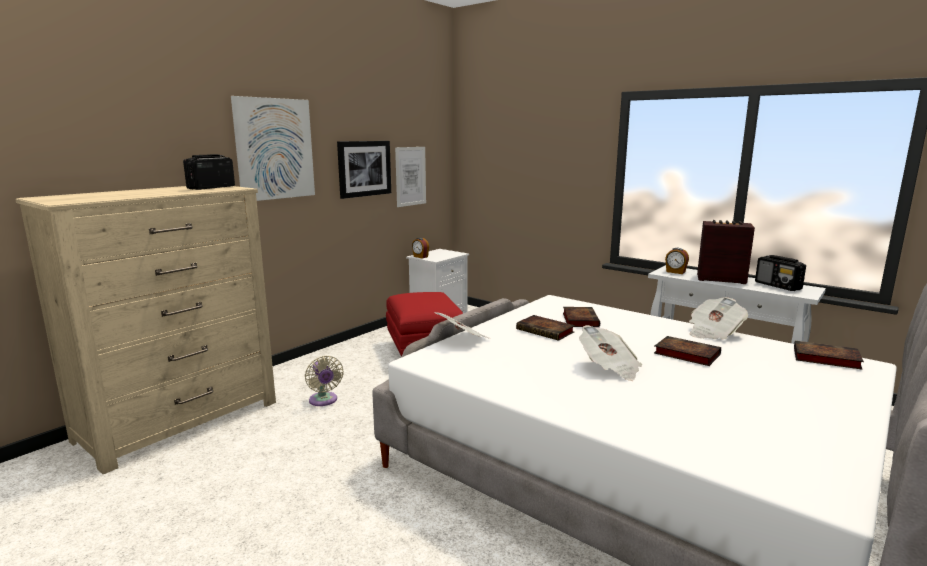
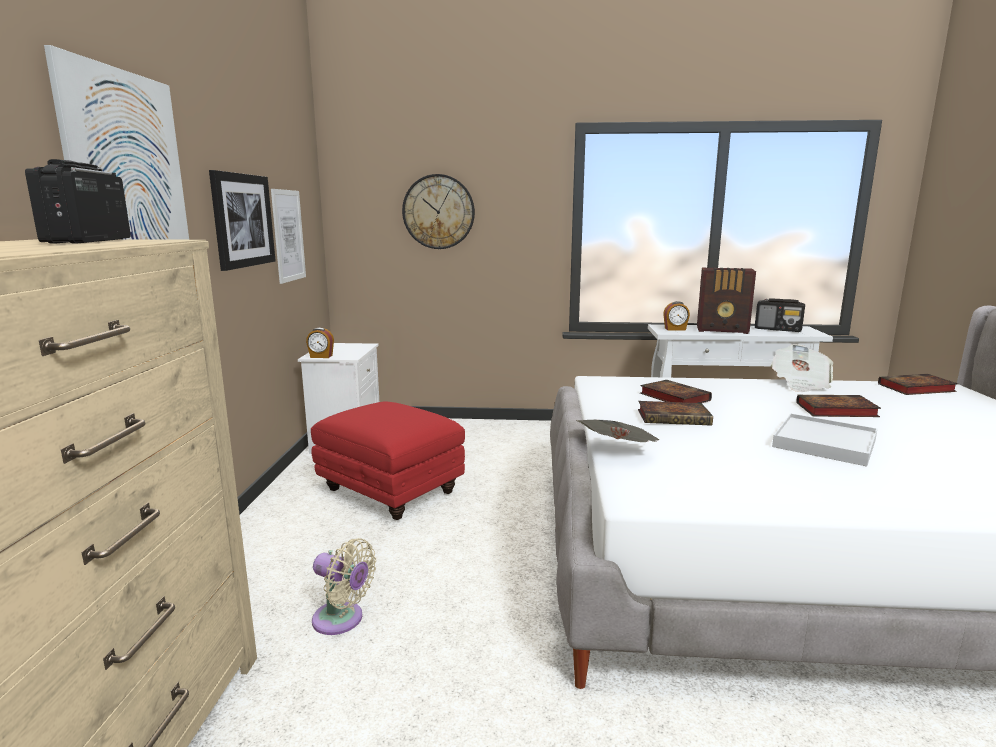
camera: 35 degrees left, 0 degrees up
newspaper [579,325,642,381] -> white tray [772,413,877,467]
radio [697,220,755,284] -> radio turned 150 degrees counterclockwise [697,267,756,334]
none -> wall clock [402,174,475,249]

